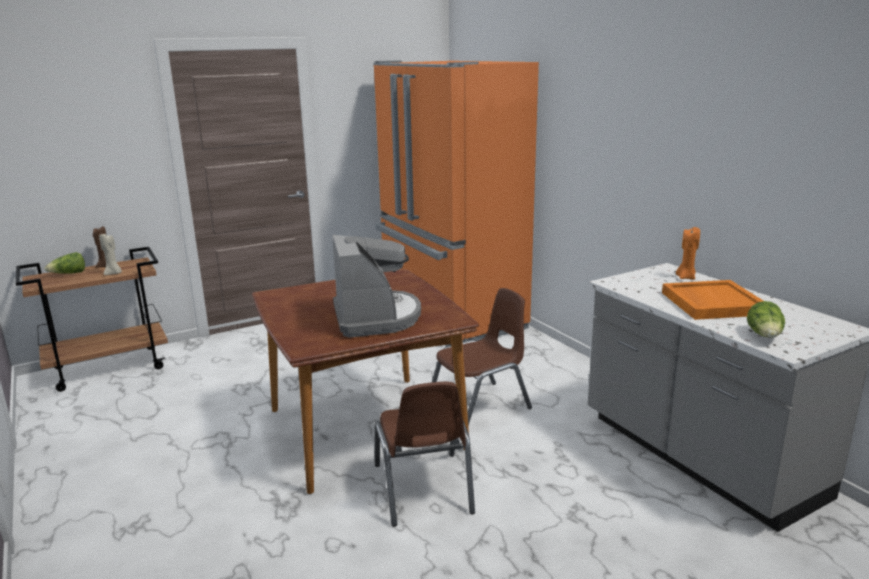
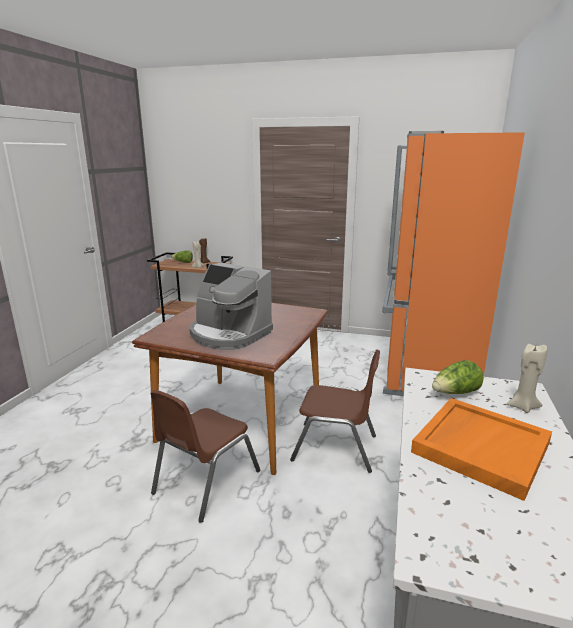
camera: 45 degrees right, 0 degrees up
coffee machine [332,234,421,338] -> coffee machine turned 90 degrees clockwise [189,263,273,350]
orange candle [676,227,700,280] -> beige candle [507,344,548,413]
lettuce [747,301,785,338] -> lettuce moved to [432,360,484,394]

